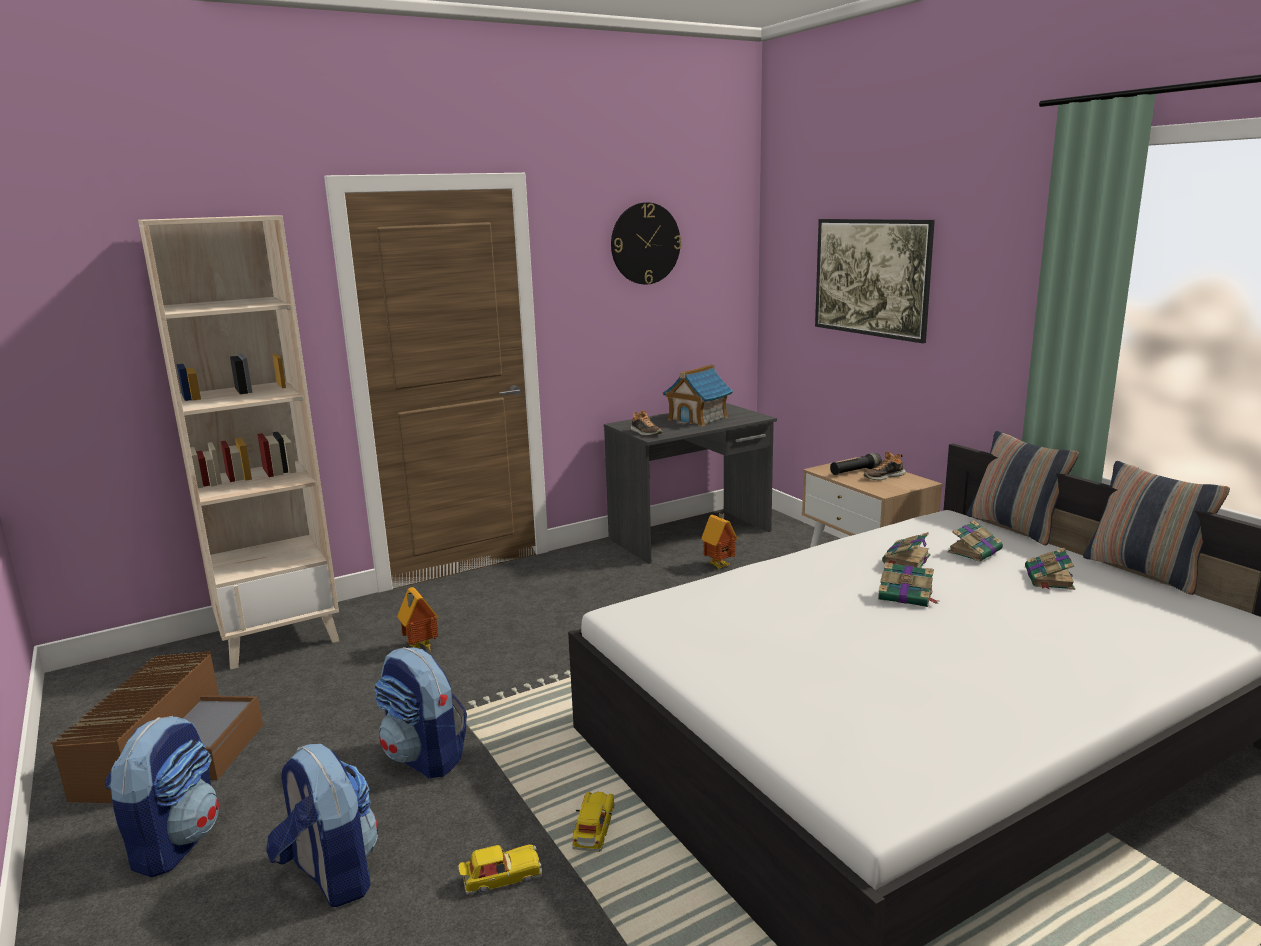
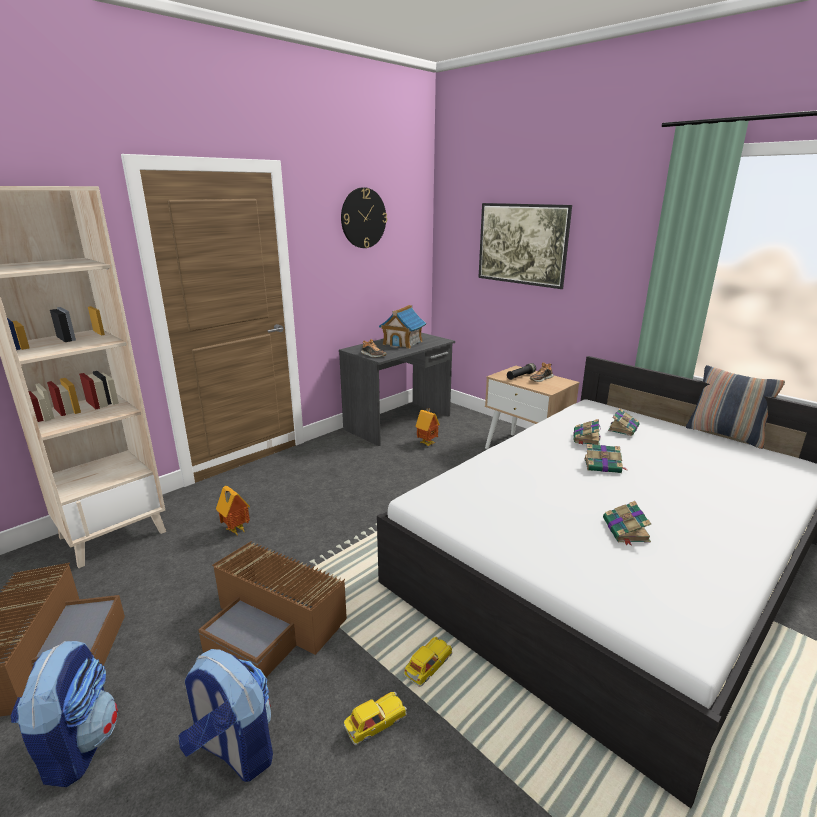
camera: 15 degrees left, 5 degrees up
backpack [374,647,467,779] -> brown storage box [198,541,347,677]
toy car [572,792,615,852] -> toy car turned 45 degrees clockwise [404,637,452,687]
pillow [967,431,1079,545] -> none
book [1025,548,1075,590] -> book moved to [603,501,651,546]

